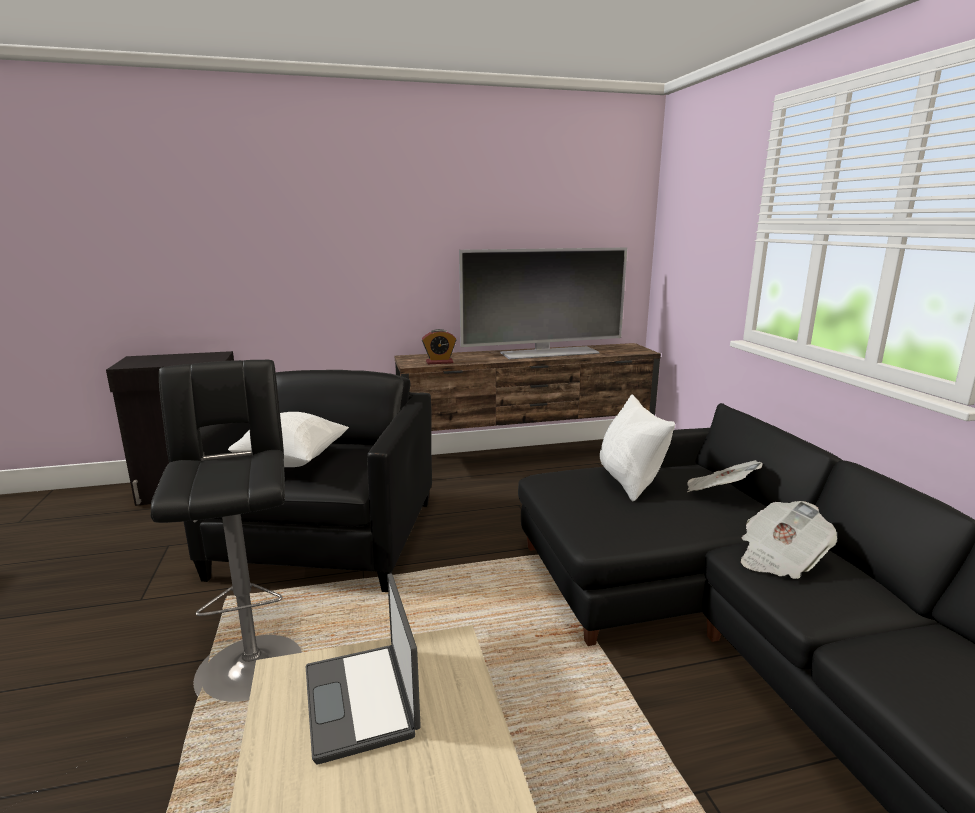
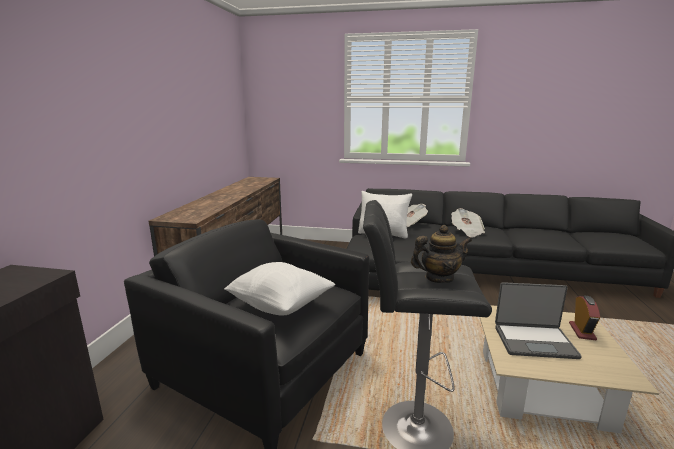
camera: 65 degrees left, 0 degrees up
alarm clock [422,329,456,364] -> alarm clock moved to [569,296,600,340]
television [459,247,627,359] -> none
none -> teapot [411,225,472,283]

